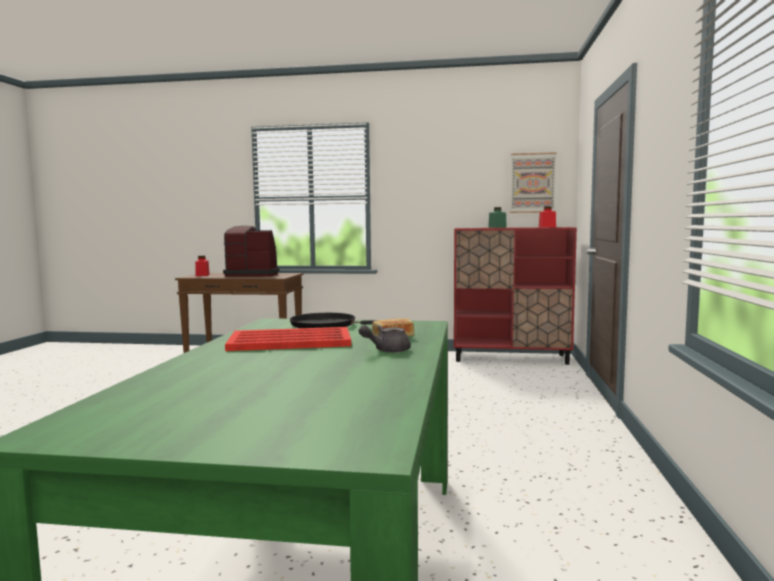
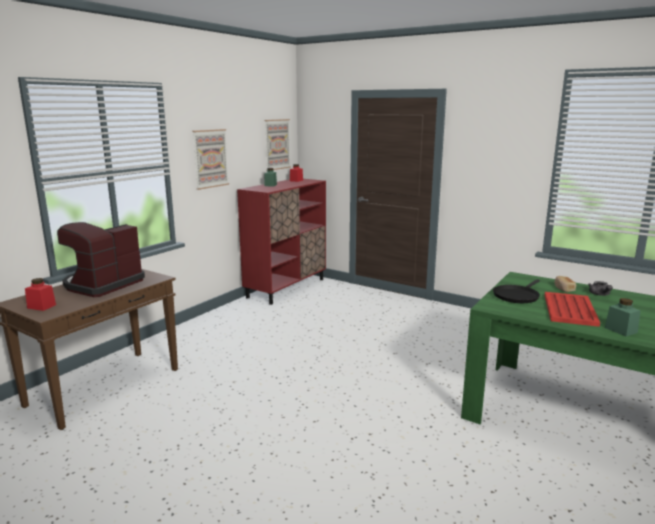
camera: 65 degrees left, 10 degrees up
none -> picture [192,129,229,190]
none -> green jar [605,298,641,336]

